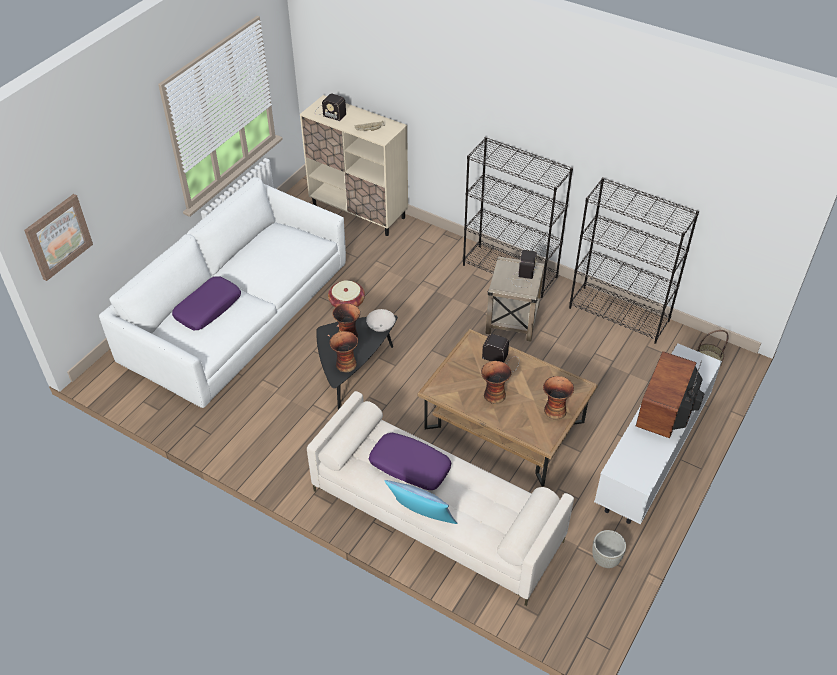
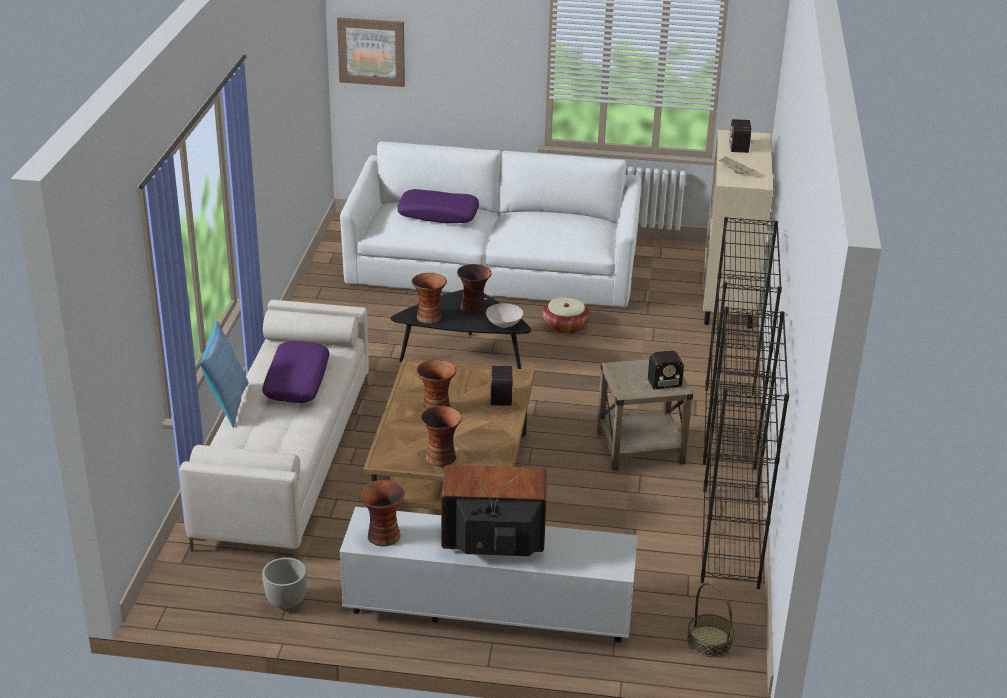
camera: 65 degrees right, 15 degrees down
none -> vase [360,480,405,547]

